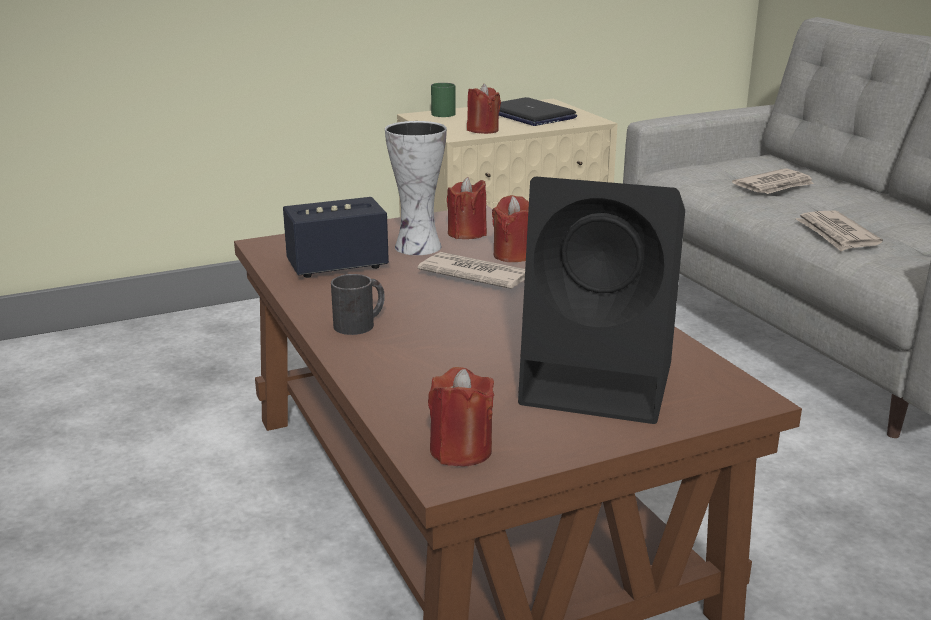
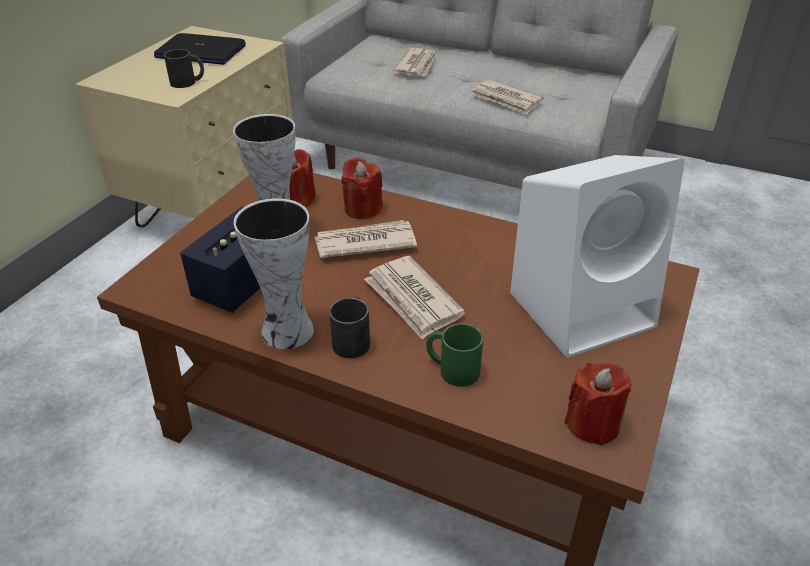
camera: 40 degrees left, 15 degrees up
green mug [431,83,456,117] -> green mug moved to [426,323,483,387]
red candle [467,84,501,134] -> black mug [164,49,204,88]
black speaker [518,177,685,424] -> white speaker [510,155,685,358]
none -> vase [234,198,314,349]
none -> newspaper [364,256,465,340]

